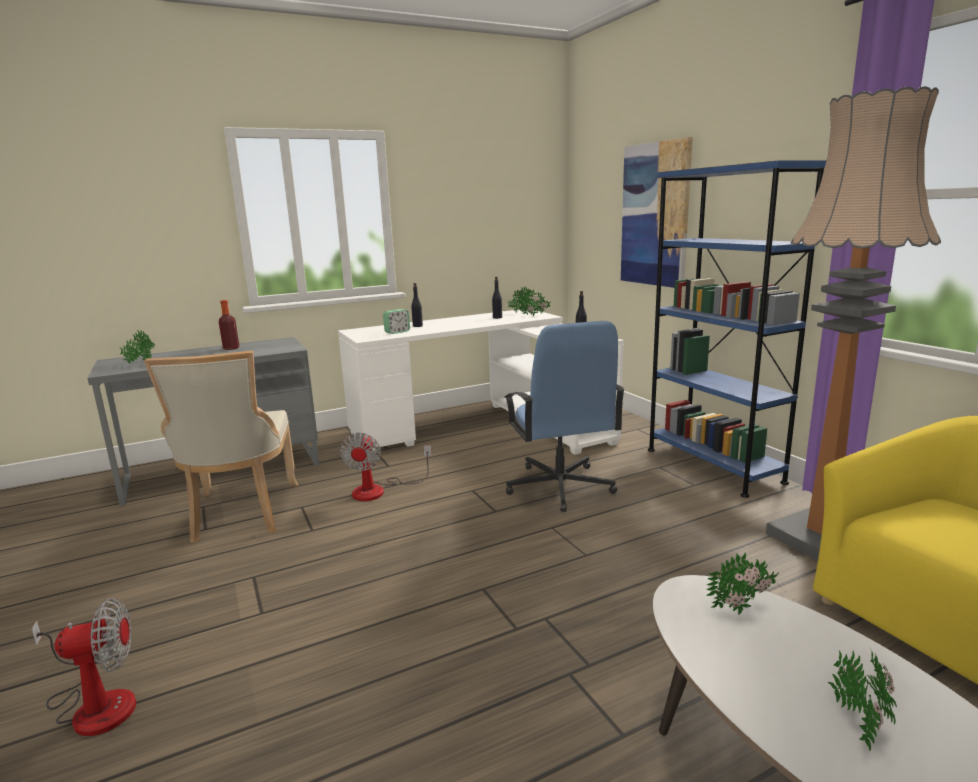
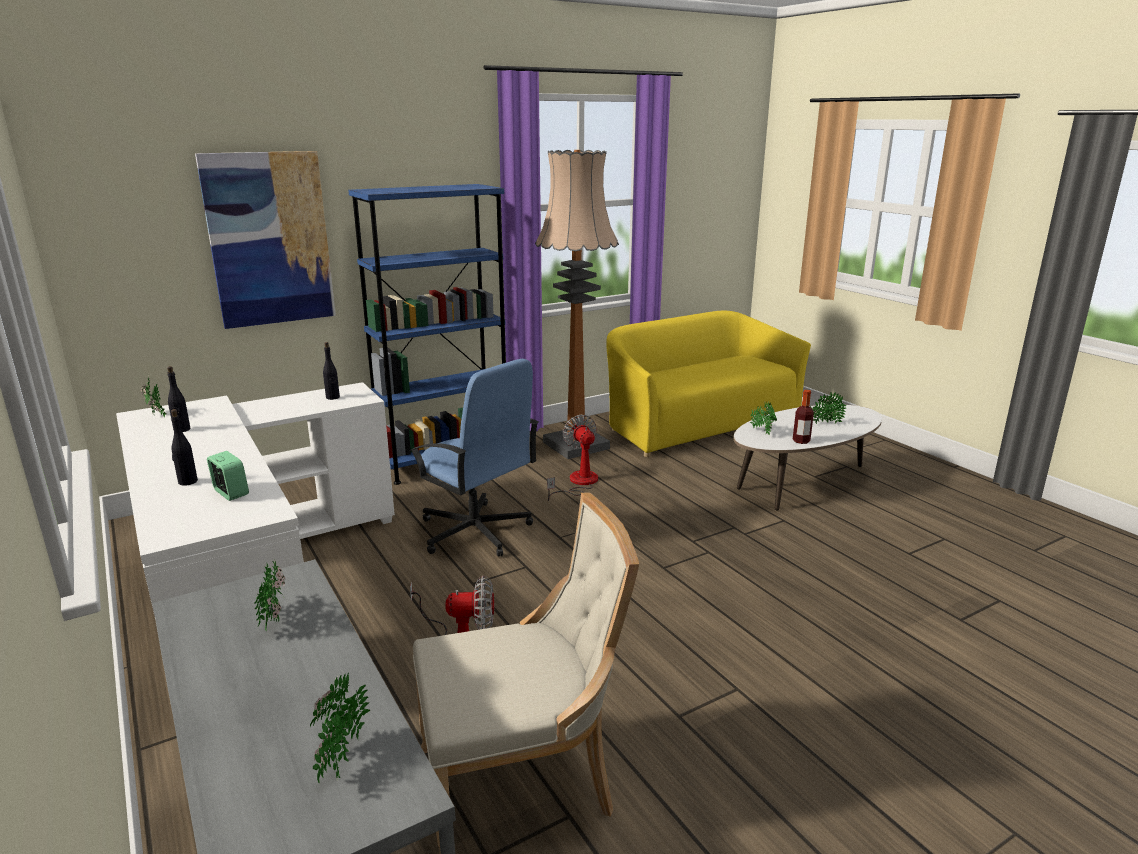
camera: 95 degrees left, 5 degrees up
fan [31,598,136,736] -> fan moved to [547,414,598,501]
bottle [219,300,239,350] -> bottle moved to [793,390,814,444]
blue office chair [504,321,625,512] -> blue office chair turned 60 degrees clockwise [409,359,538,557]
potted plant [521,289,551,316] -> potted plant moved to [254,559,285,630]

